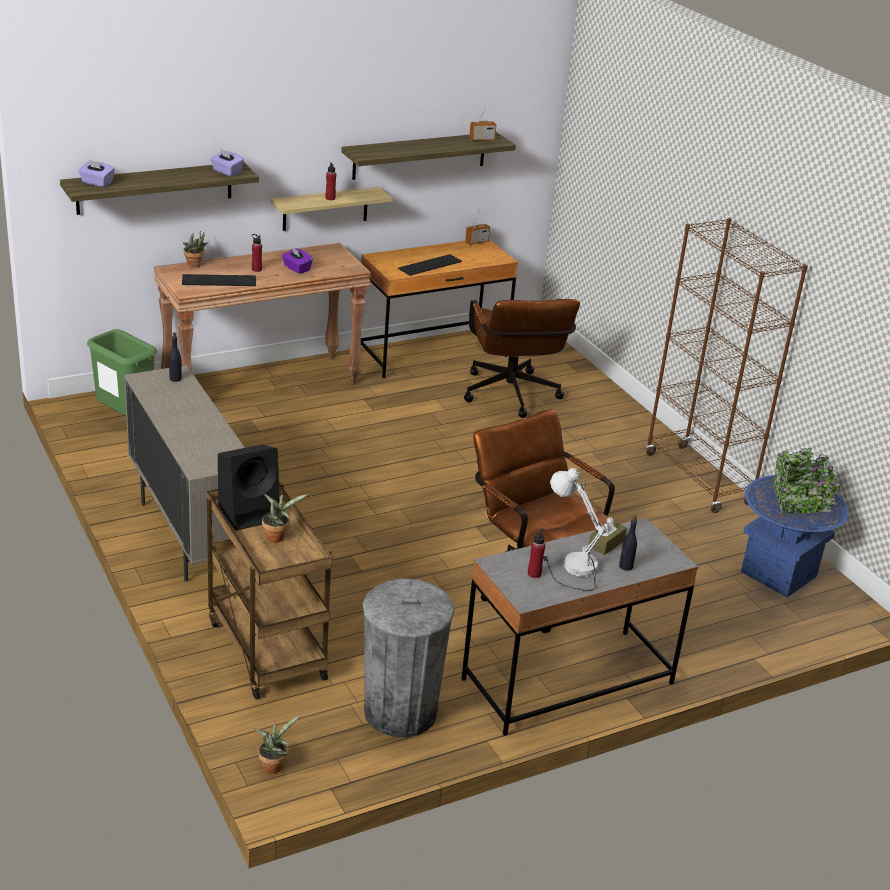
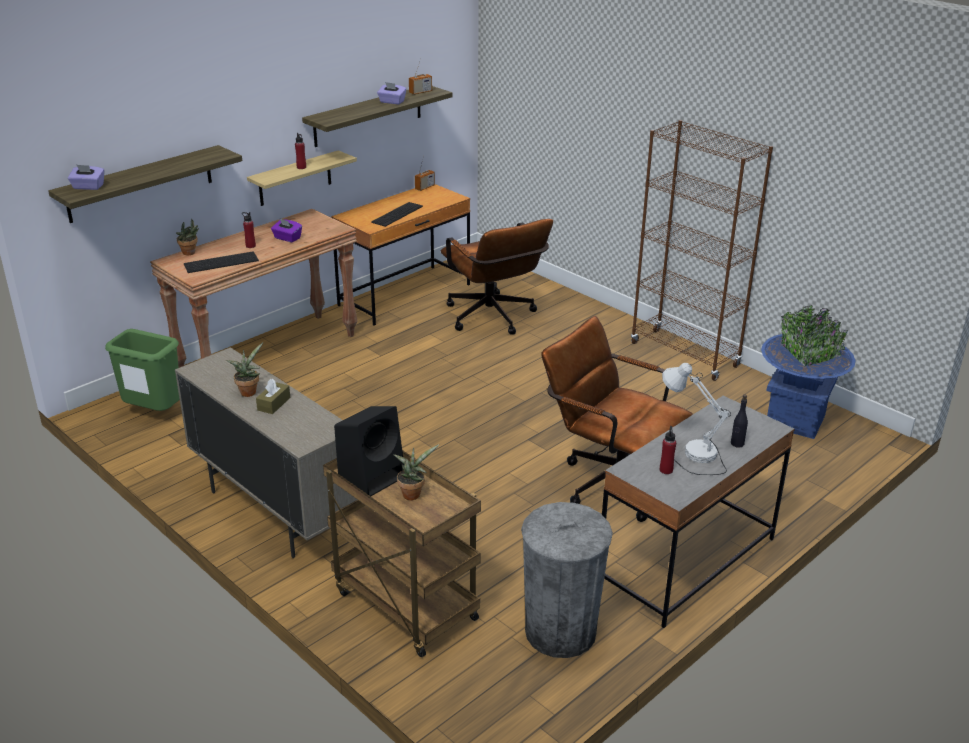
camera: 15 degrees left, 0 degrees up
black bottle [169,332,182,382] -> none
purple tissue box [210,148,244,176] -> purple tissue box moved to [377,82,407,104]
potted plant [254,715,301,774] -> potted plant moved to [226,342,263,397]
brown tissue box [589,517,627,555] -> brown tissue box moved to [256,379,290,414]

